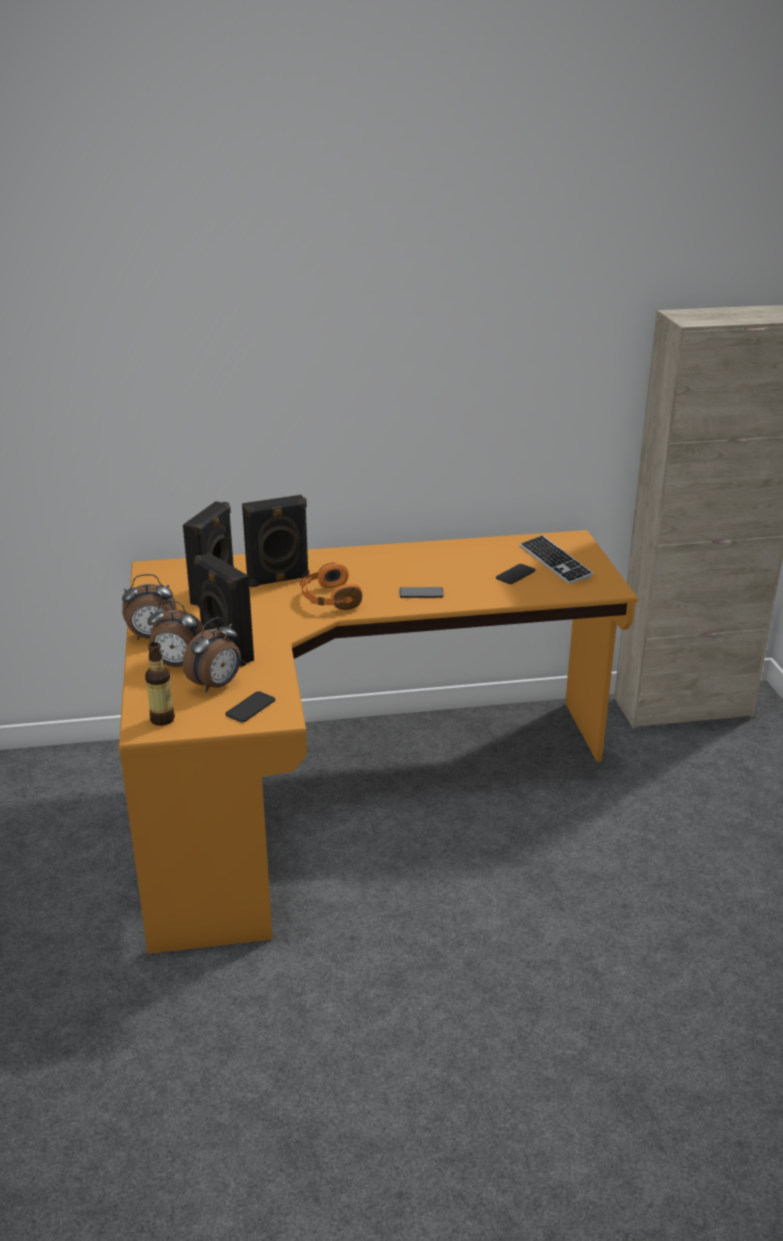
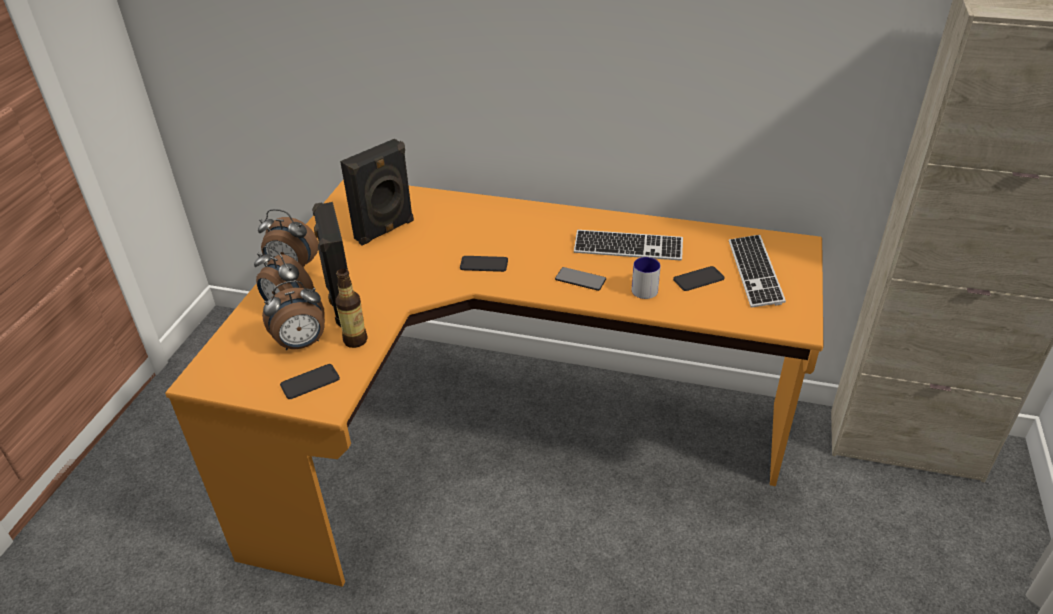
camera: 25 degrees right, 10 degrees up
bottle [145,642,175,726] -> bottle moved to [335,269,368,348]
black speaker [242,495,309,588] -> none
orange headphones [300,563,363,610] -> phone [460,256,508,272]
none -> keyboard [574,230,683,261]
none -> mug [632,257,661,299]

